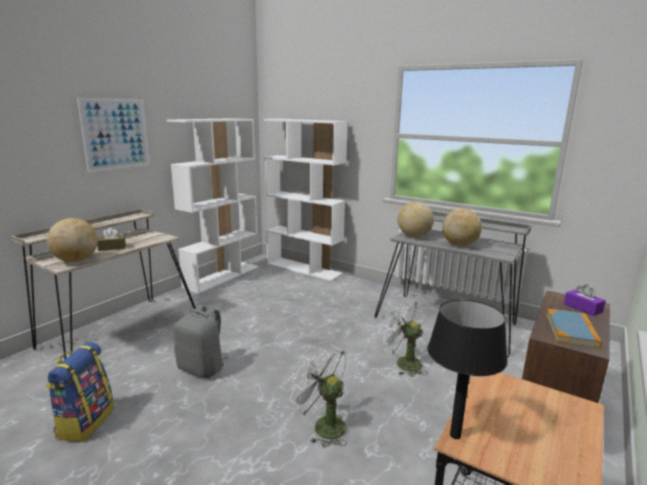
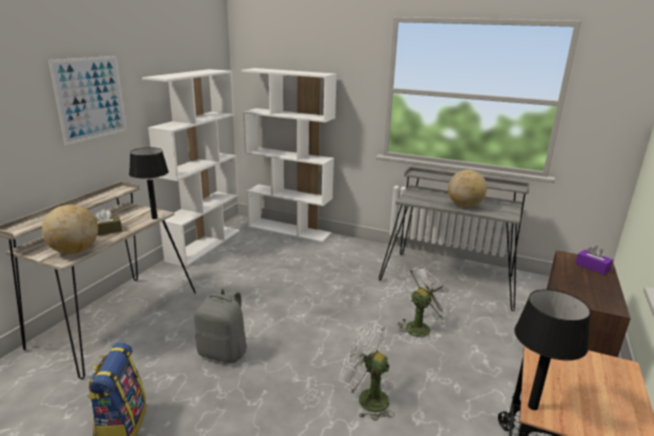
camera: 10 degrees left, 5 degrees up
white fan [383,298,426,377] -> white fan turned 120 degrees clockwise [397,265,455,337]
globe [397,202,434,237] -> none
book [546,309,602,349] -> none
none -> black table lamp [129,147,169,219]

